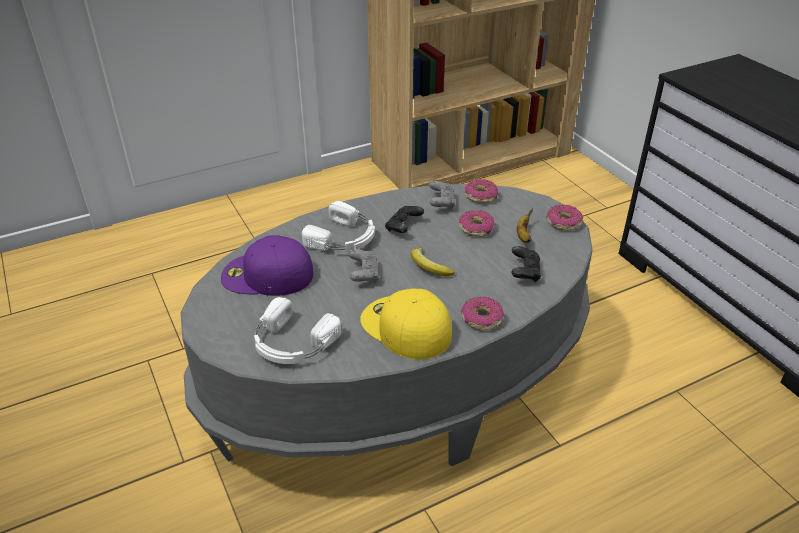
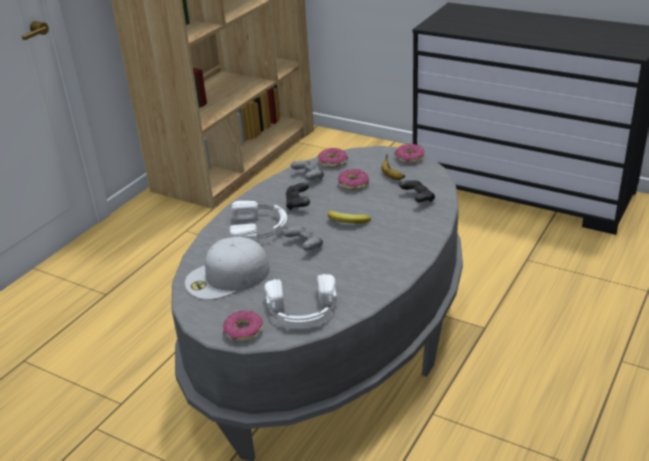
camera: 30 degrees left, 5 degrees down
purple cap [221,235,313,296] -> white cap [185,237,270,300]
yellow cap [360,289,452,360] -> none
donut [461,297,504,330] -> donut moved to [223,311,263,342]

